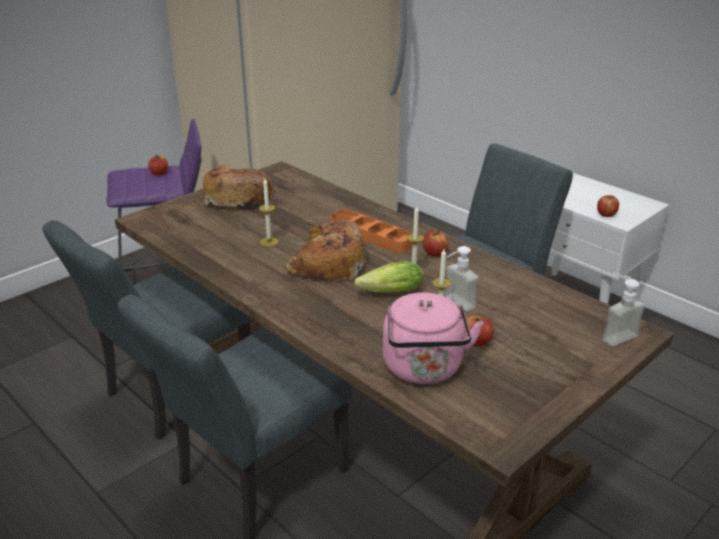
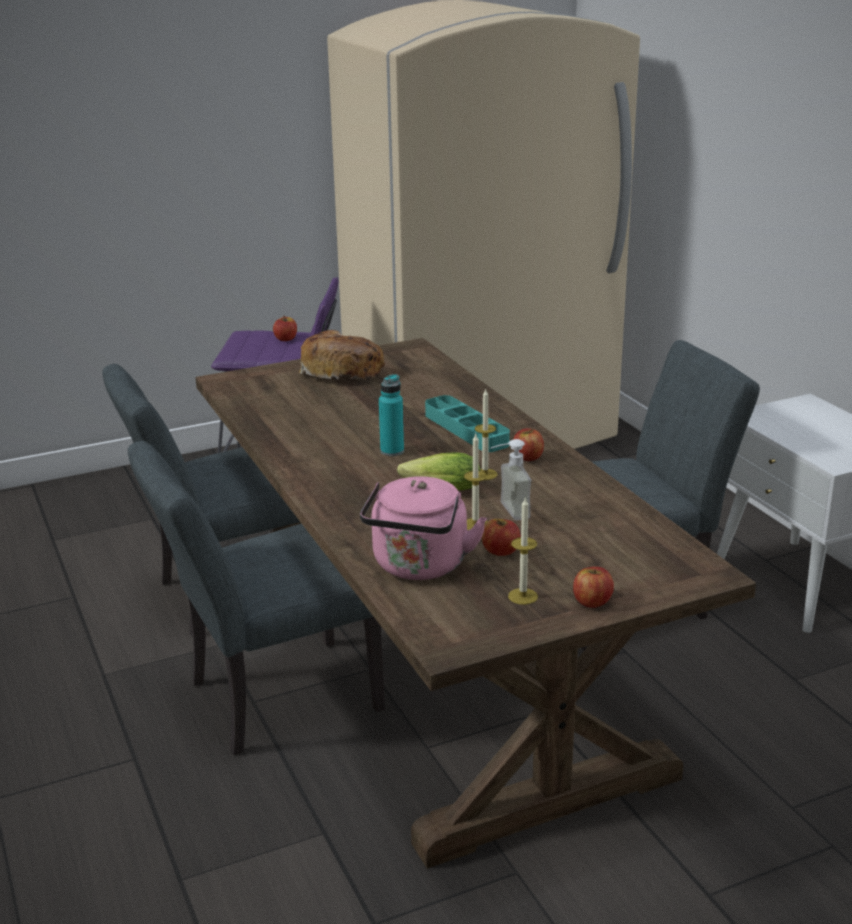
camera: 20 degrees right, 5 degrees down
candle [259,179,279,247] -> candle moved to [508,498,538,605]
bread [284,220,365,281] -> turquoise bottle [379,374,404,456]
orange tray [330,209,413,253] -> turquoise tray [425,395,510,452]
apple [597,195,619,217] -> apple moved to [573,567,614,608]
soap dispenser [603,273,645,346] -> none

